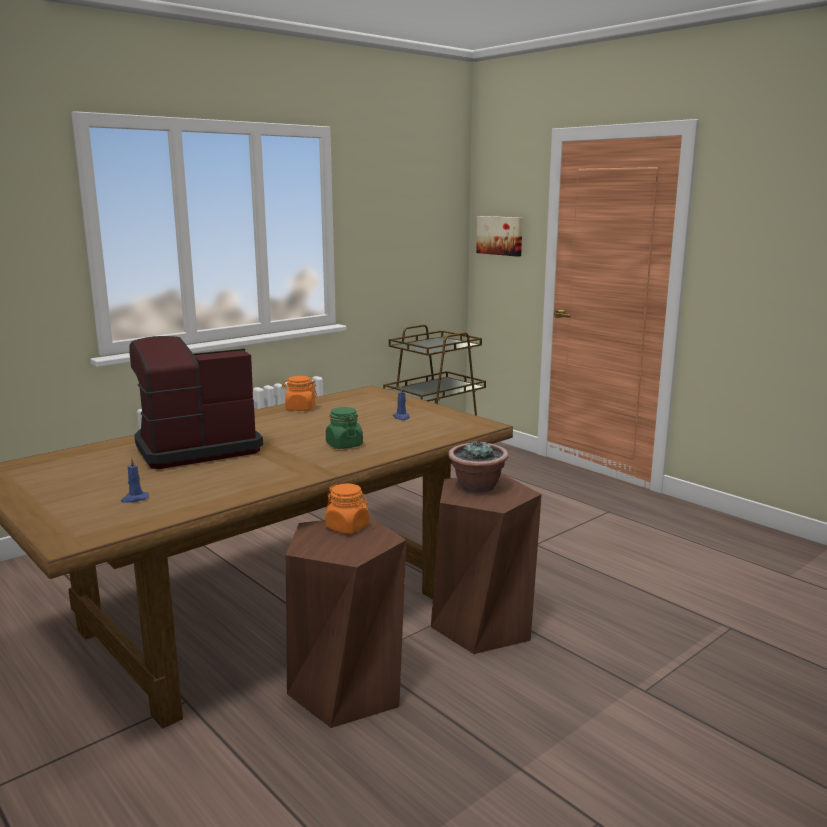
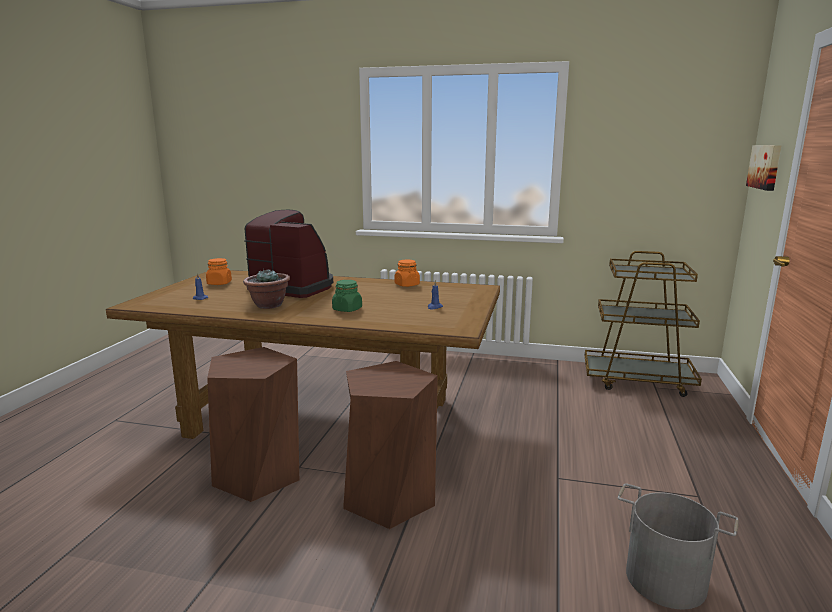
camera: 55 degrees right, 0 degrees up
orange jar [325,484,369,534] -> orange jar moved to [206,258,232,285]
potted plant [448,441,509,493] -> potted plant moved to [243,269,290,309]
none -> grey bucket [617,483,739,609]

